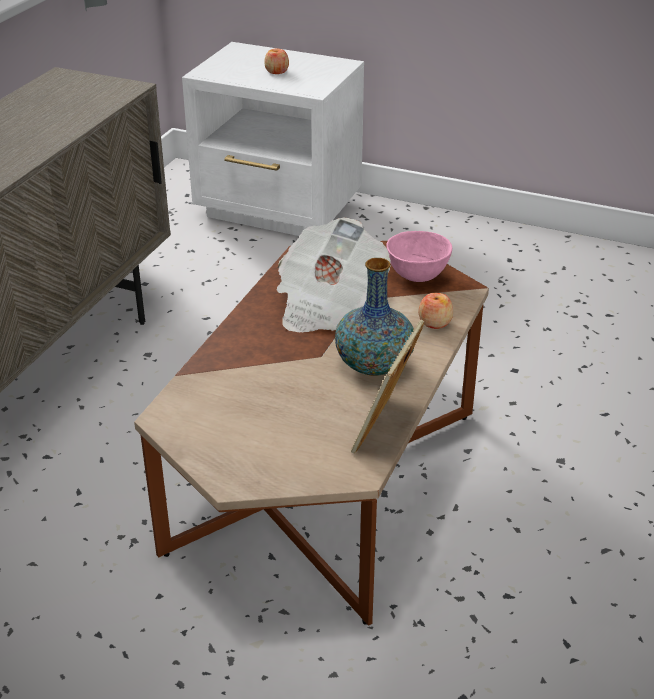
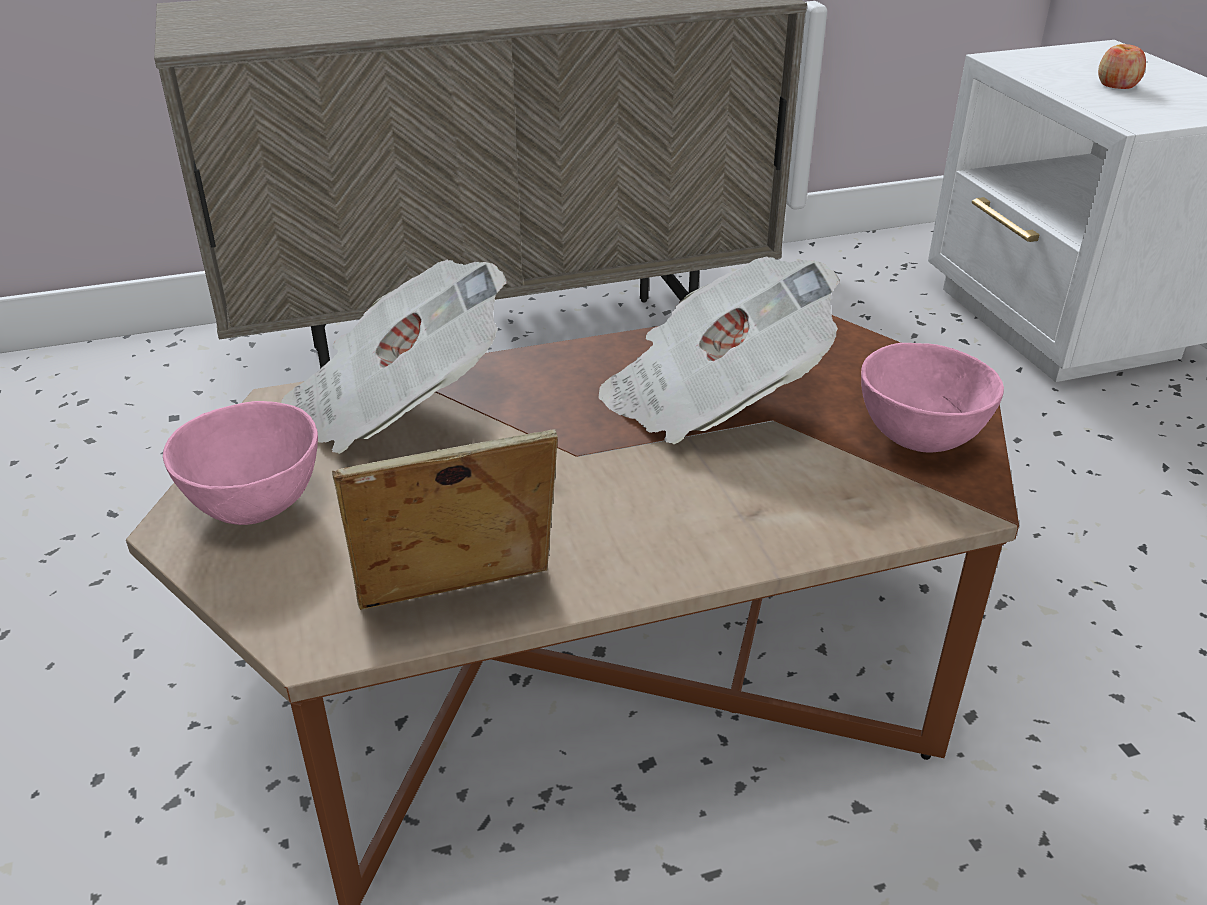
camera: 50 degrees right, 0 degrees up
vase [335,258,414,376] -> none
apple [418,293,453,329] -> none
none -> pink bowl [163,401,318,525]
none -> newspaper [281,259,507,454]

